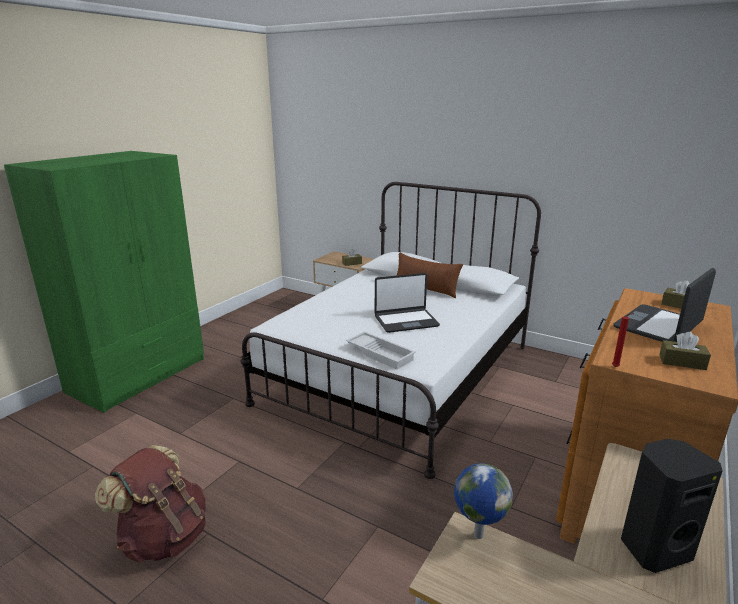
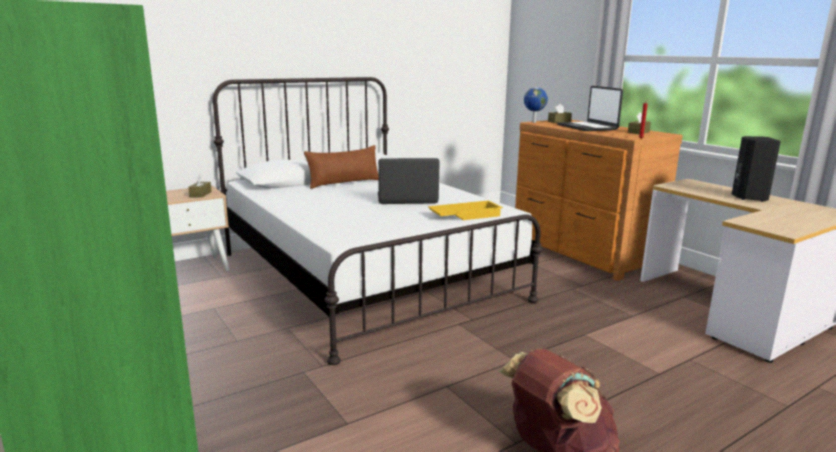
camera: 65 degrees left, 5 degrees down
white tray [346,331,416,369] -> yellow tray [428,200,503,220]
laptop [375,273,440,333] -> laptop turned 105 degrees counterclockwise [378,158,440,204]
globe [454,463,513,539] -> globe moved to [524,87,548,123]

